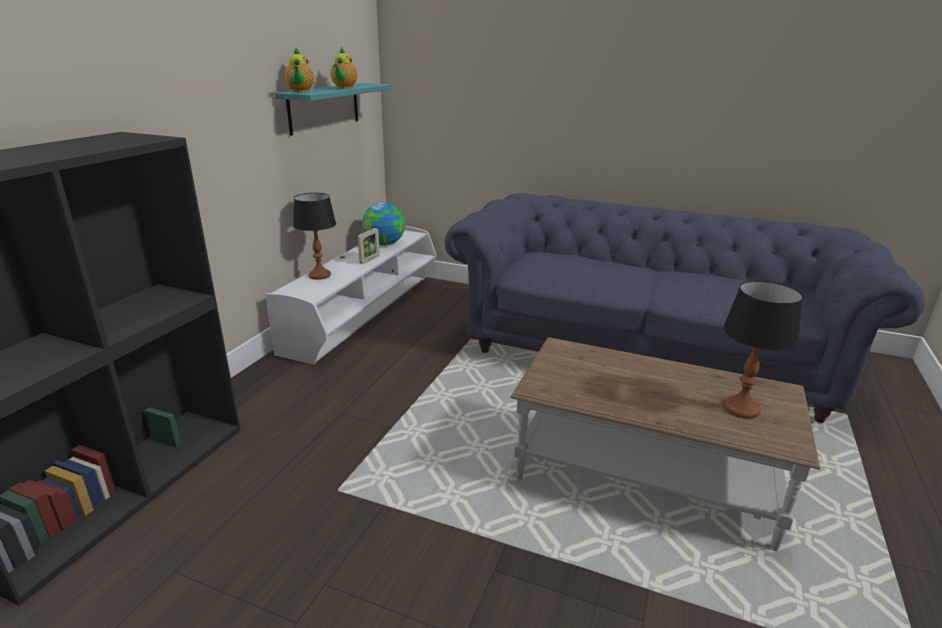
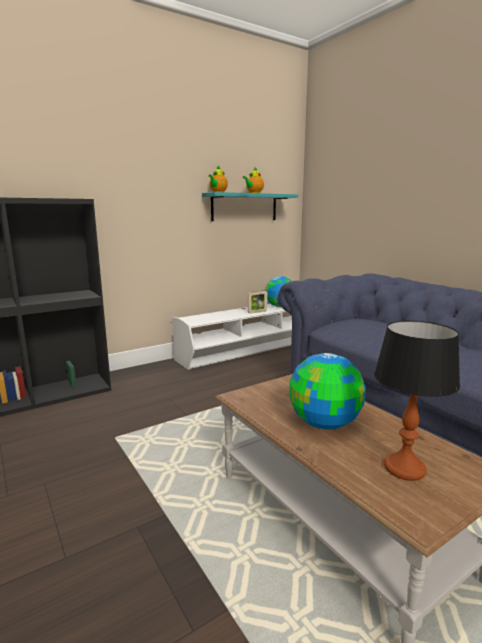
camera: 35 degrees right, 10 degrees down
table lamp [293,193,336,280] -> none
none -> globe [289,353,366,429]

